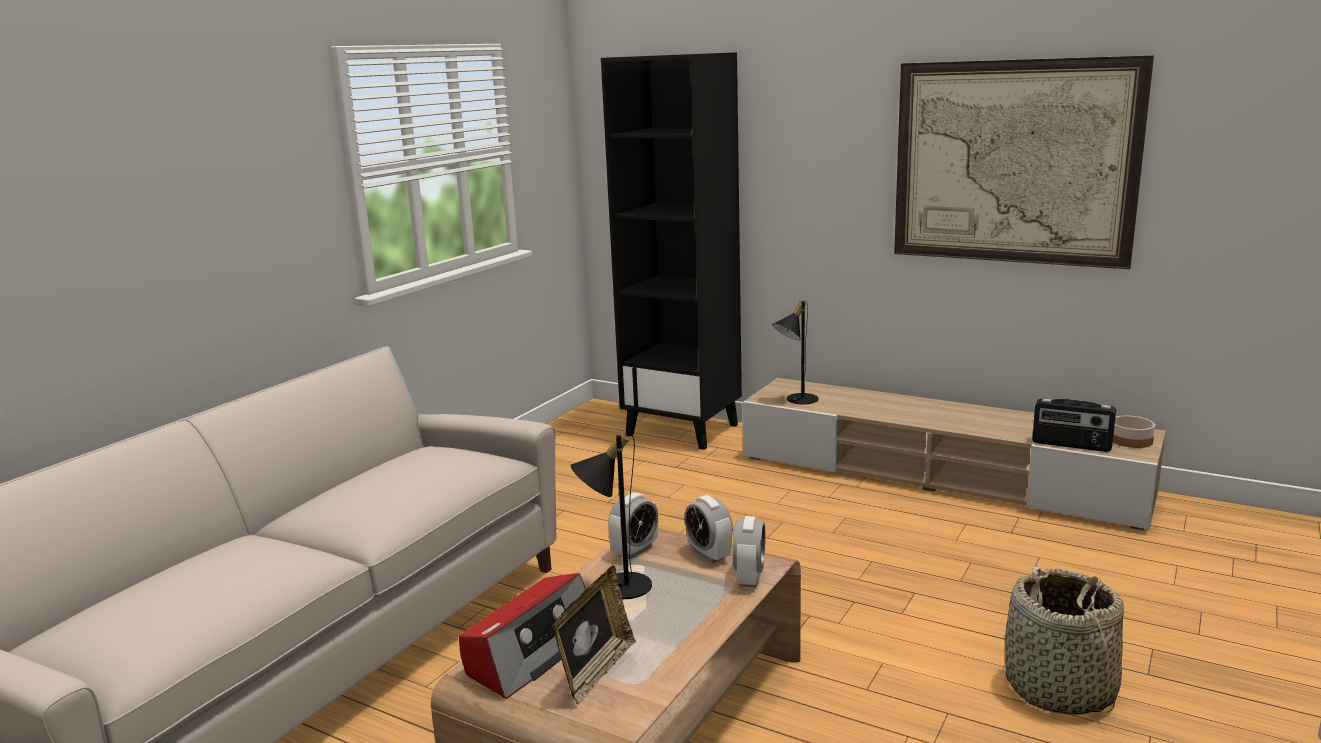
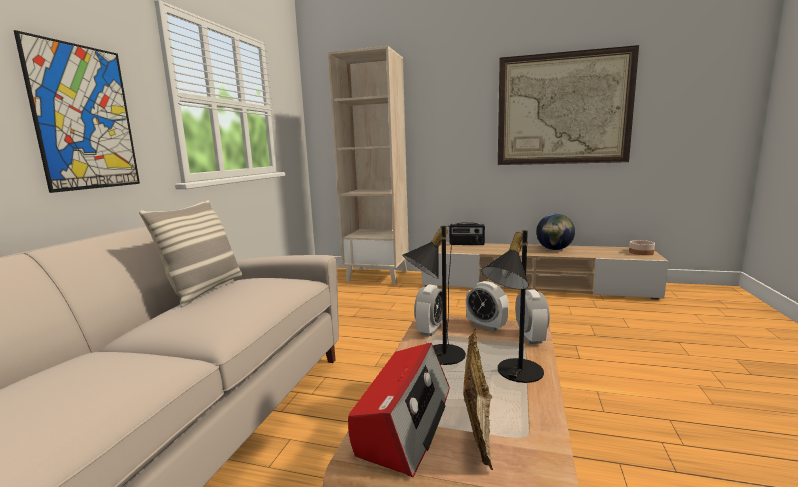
camera: 15 degrees left, 5 degrees down
black bookcase [601,52,742,450] -> beige bookcase [328,46,409,285]
black table lamp [772,300,818,405] -> black table lamp moved to [481,230,544,383]
basket [1005,566,1124,715] -> none
radio [1032,398,1116,452] -> radio moved to [449,222,485,245]
none -> picture [14,30,140,193]
none -> pillow [139,200,242,308]
none -> globe [536,214,575,250]

